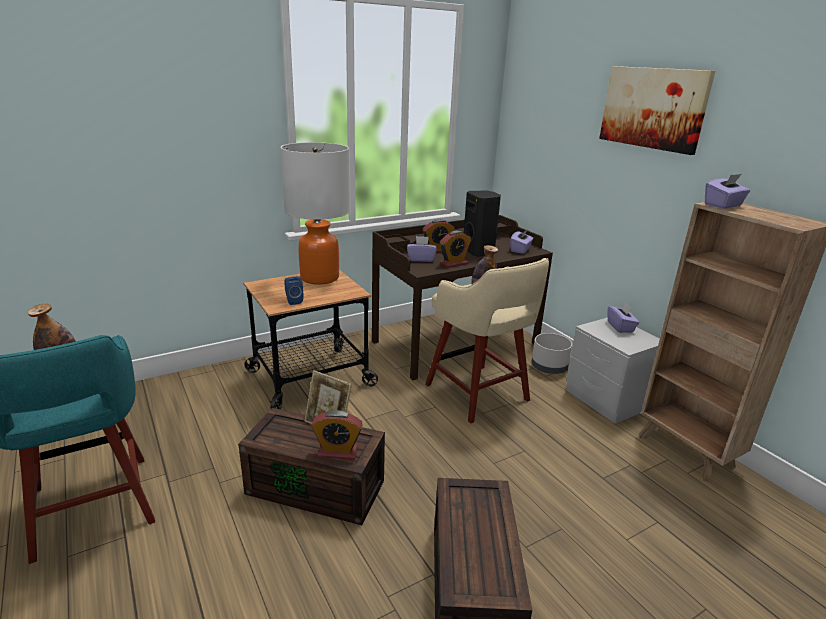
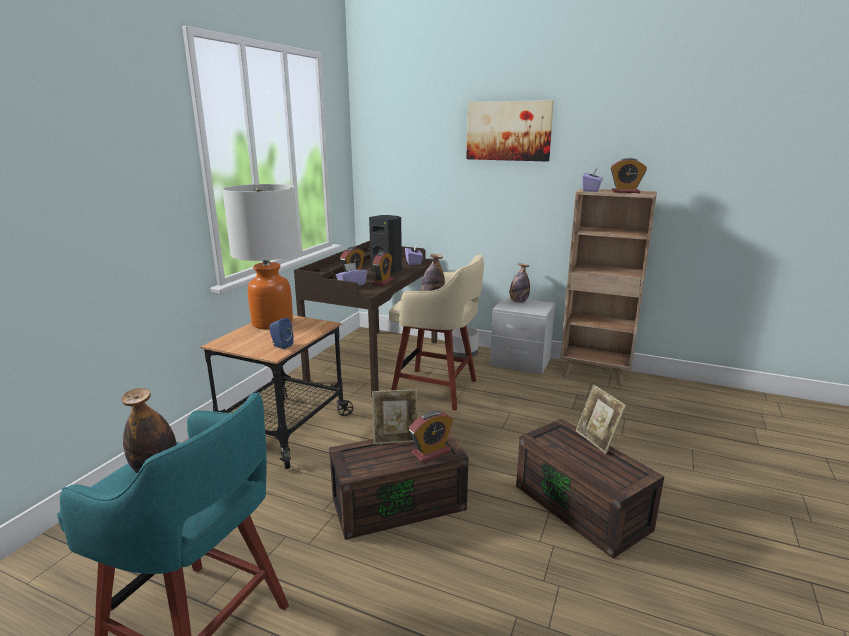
camera: 35 degrees left, 5 degrees down
purple tissue box [607,303,639,333] -> bottle [510,263,530,303]
none -> picture frame [576,385,626,454]
none -> alarm clock [610,158,647,193]

